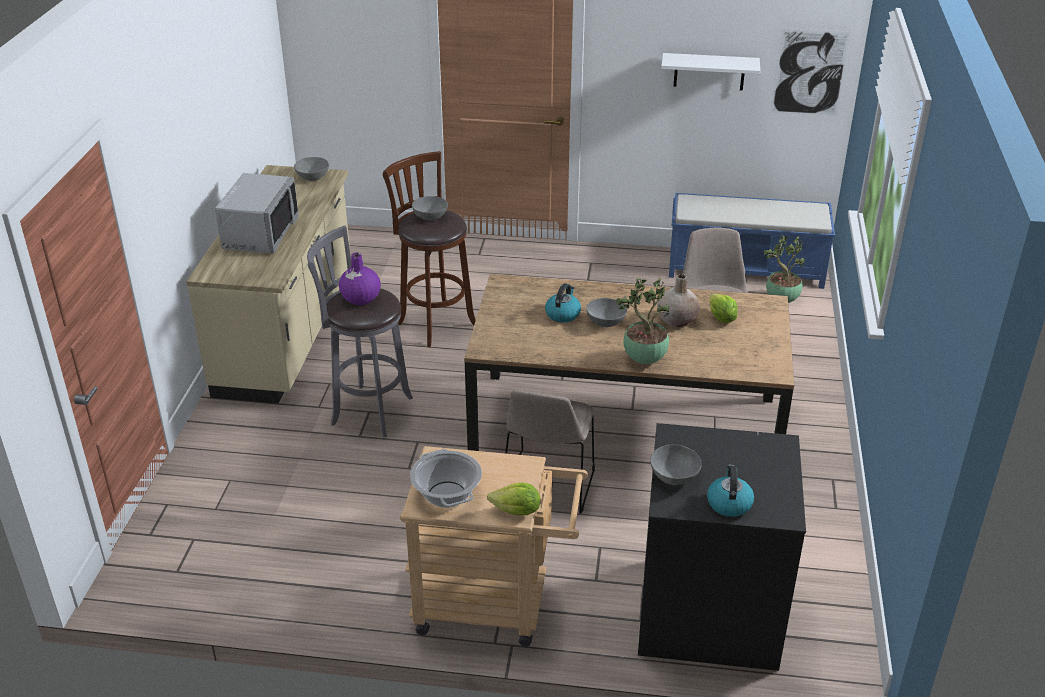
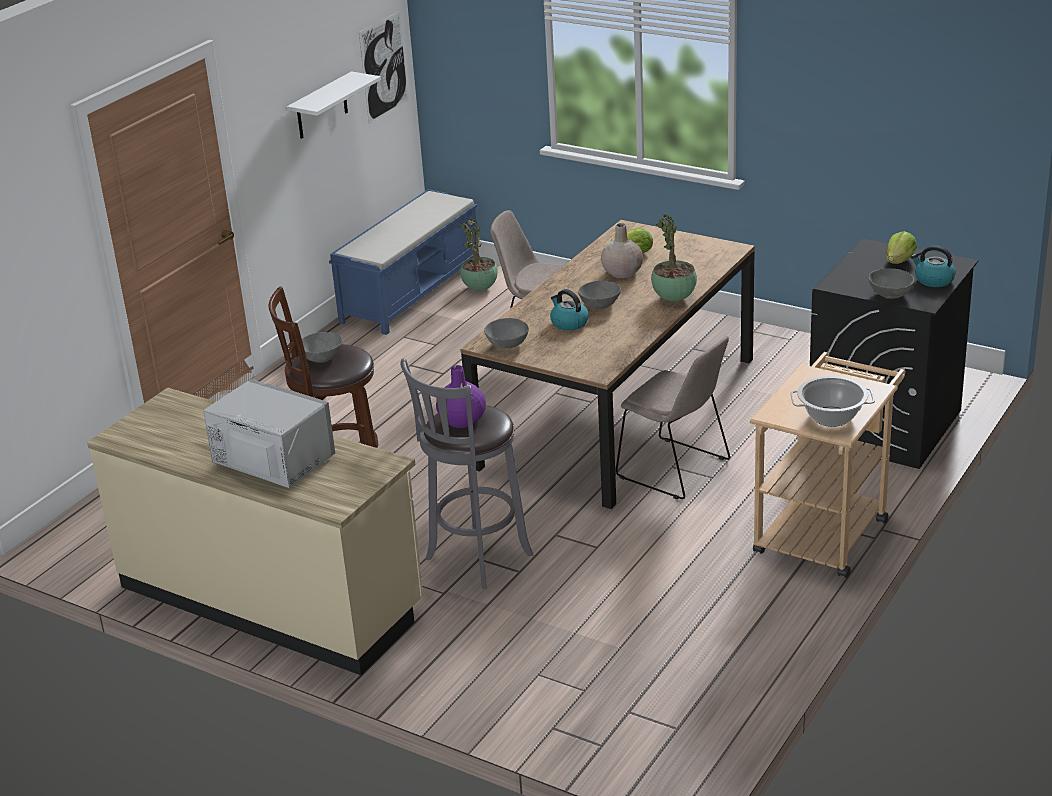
camera: 65 degrees left, 5 degrees down
grey bowl [294,157,329,181] -> grey bowl moved to [484,318,529,349]
lettuce [487,483,541,515] -> lettuce moved to [886,231,917,264]

